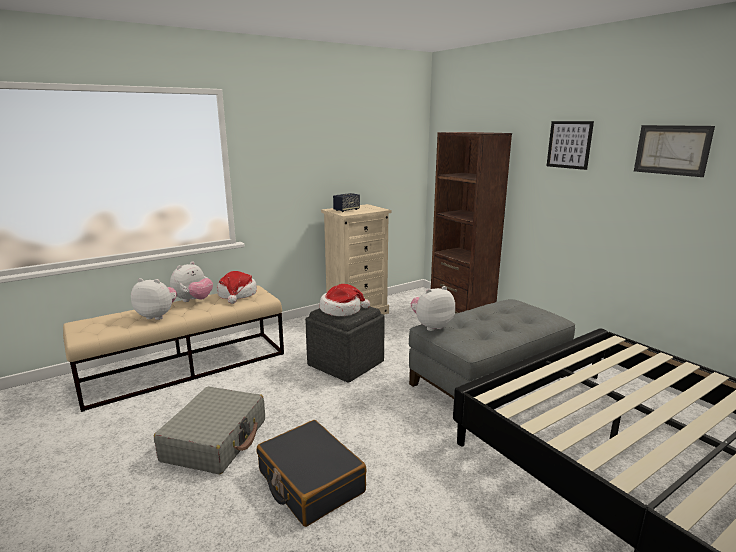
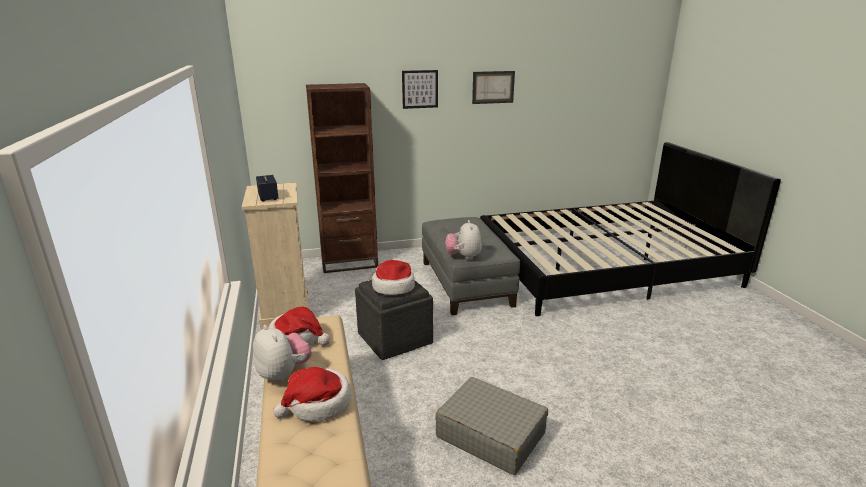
camera: 70 degrees left, 5 degrees up
plush toy [131,278,177,320] -> hat [273,367,352,422]
black suitcase [257,420,367,527] -> none

